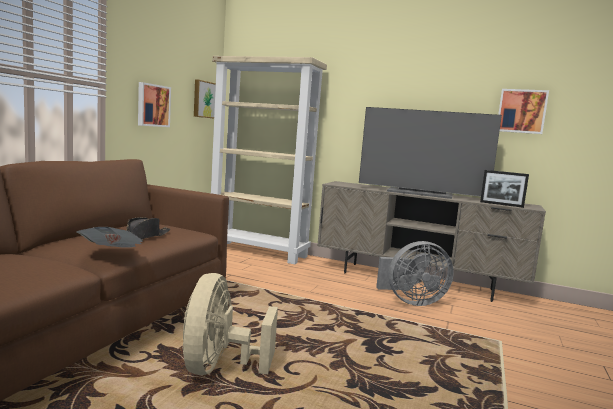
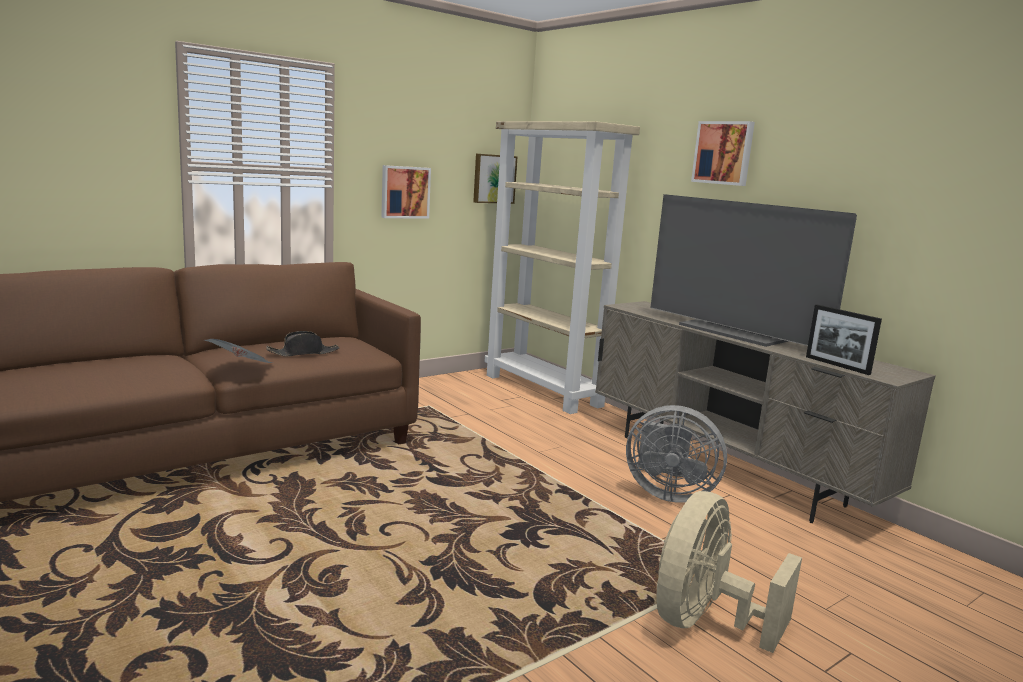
camera: 30 degrees right, 5 degrees up
beige fan [183,273,278,375] -> beige fan moved to [657,491,802,653]
picture [498,89,549,134] -> picture moved to [691,121,755,186]

